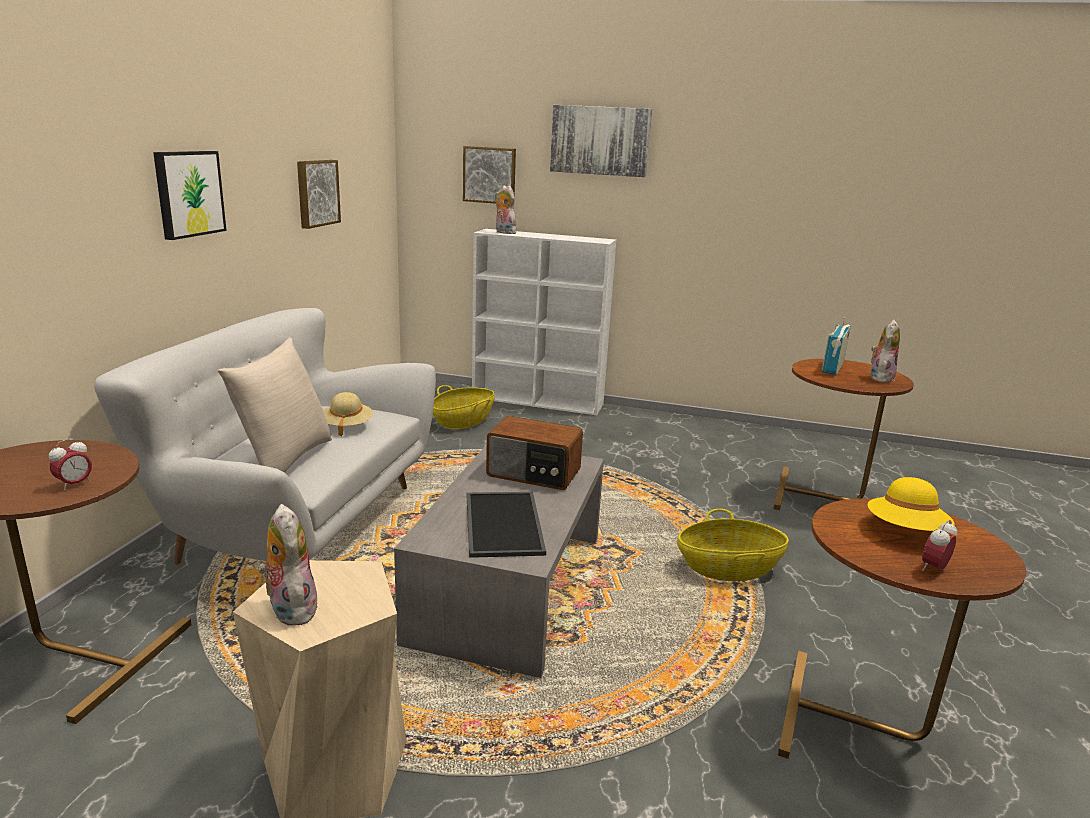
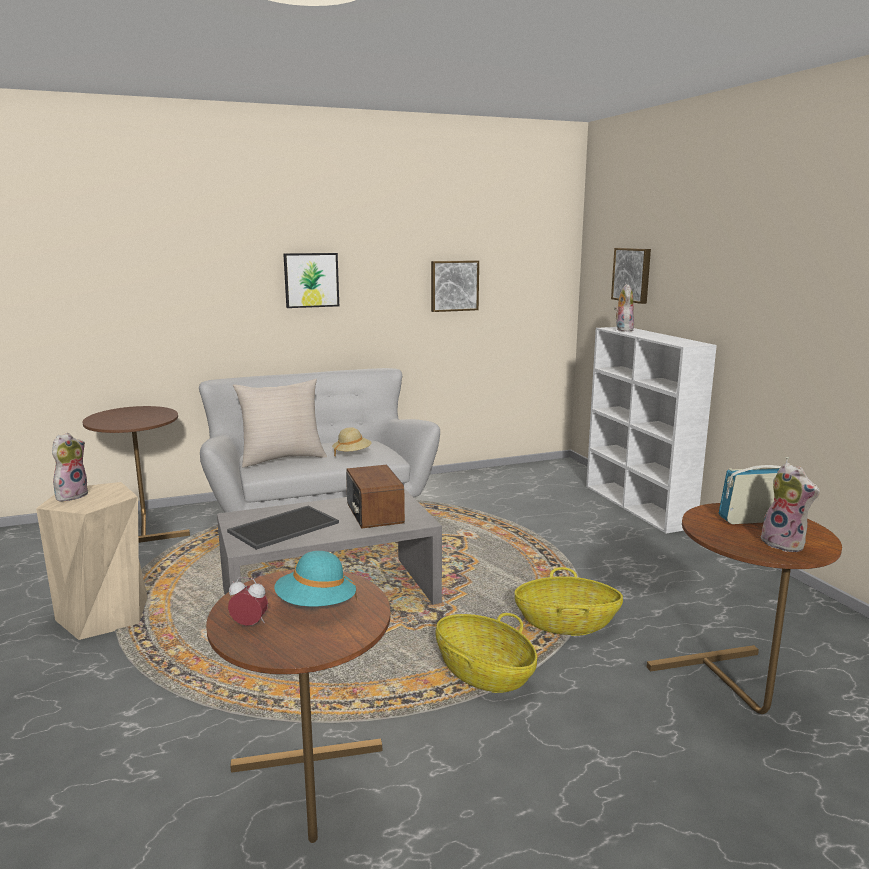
camera: 55 degrees right, 5 degrees down
alarm clock [49,438,92,490] -> none
basket [433,385,495,429] -> basket moved to [514,567,623,636]
picture [550,105,652,177] -> none
yellow hat [868,477,955,531] -> turquoise hat [274,551,356,607]
plush toy [871,320,900,383] -> plush toy turned 60 degrees clockwise [761,463,820,552]

